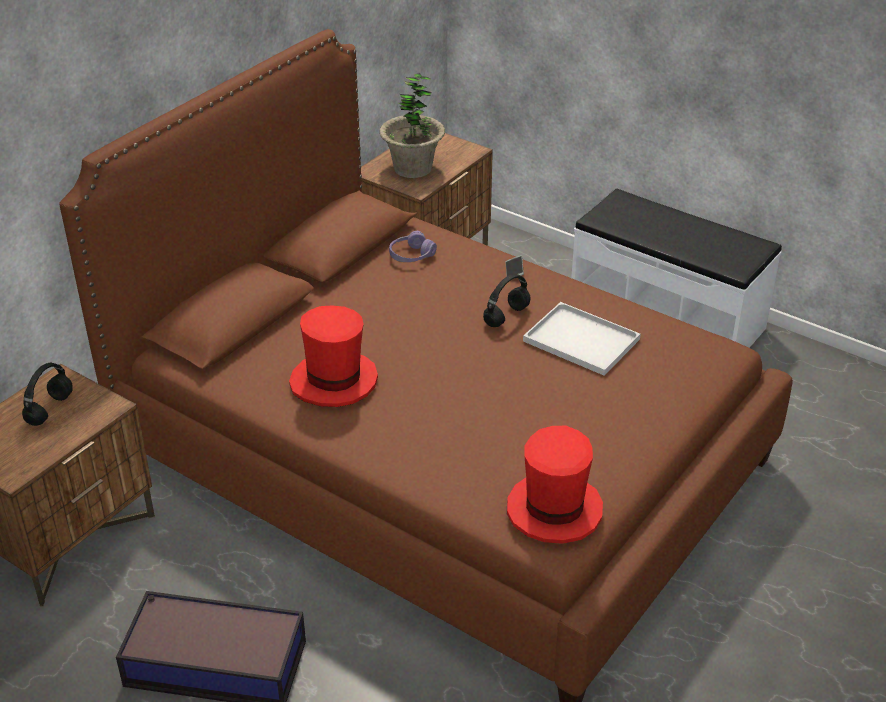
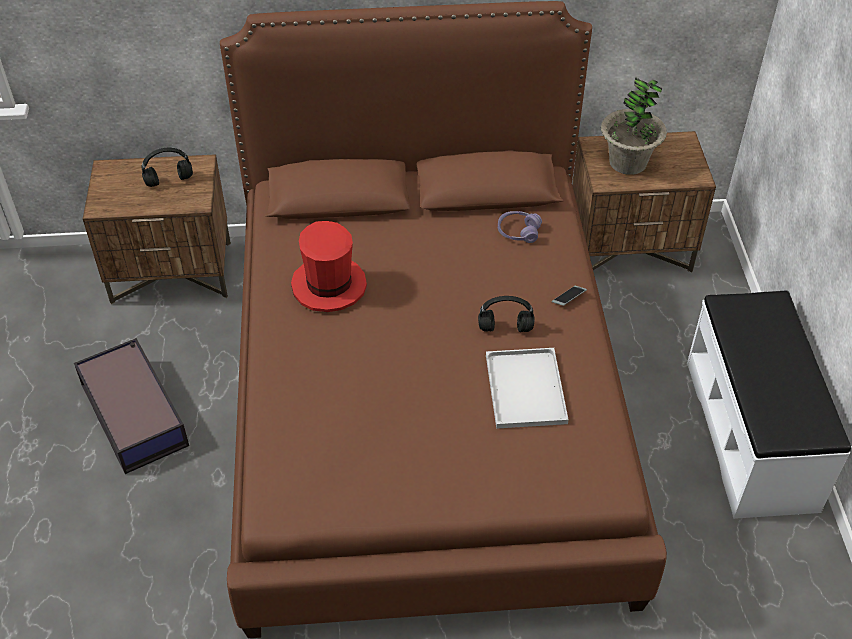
camera: 50 degrees right, 10 degrees up
red hat [507,426,603,544] -> none

